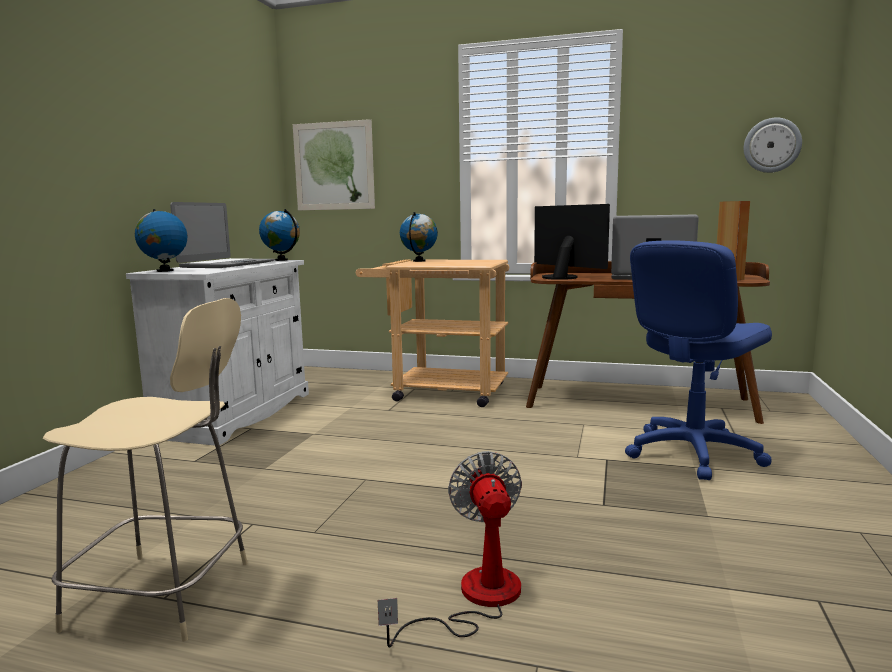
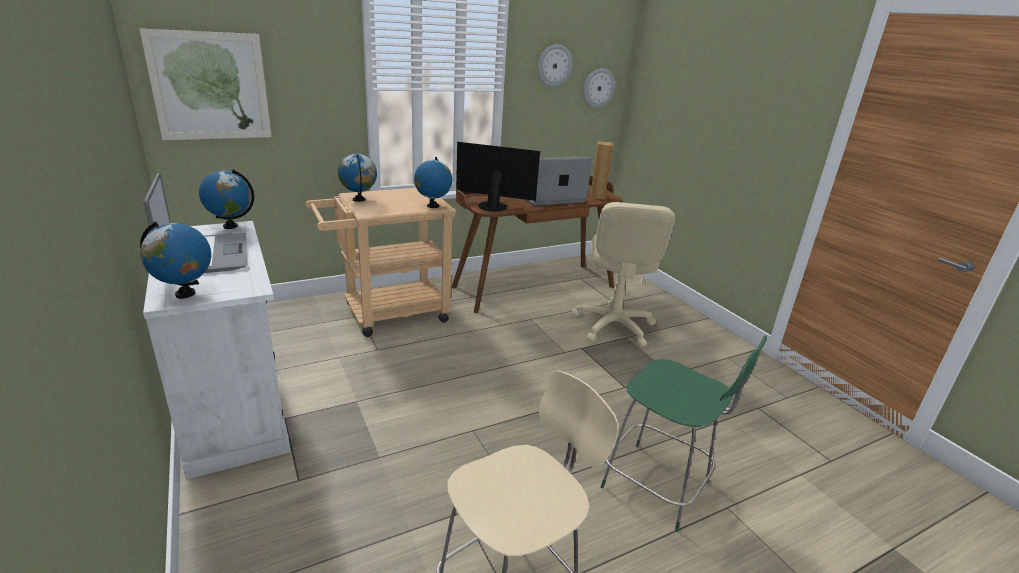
camera: 45 degrees left, 15 degrees up
fan [378,451,522,648] -> green chair [601,336,767,532]
blue office chair [625,240,772,480] -> beige office chair [571,202,675,347]
none -> globe [414,157,452,208]
none -> wall clock [538,44,572,87]

